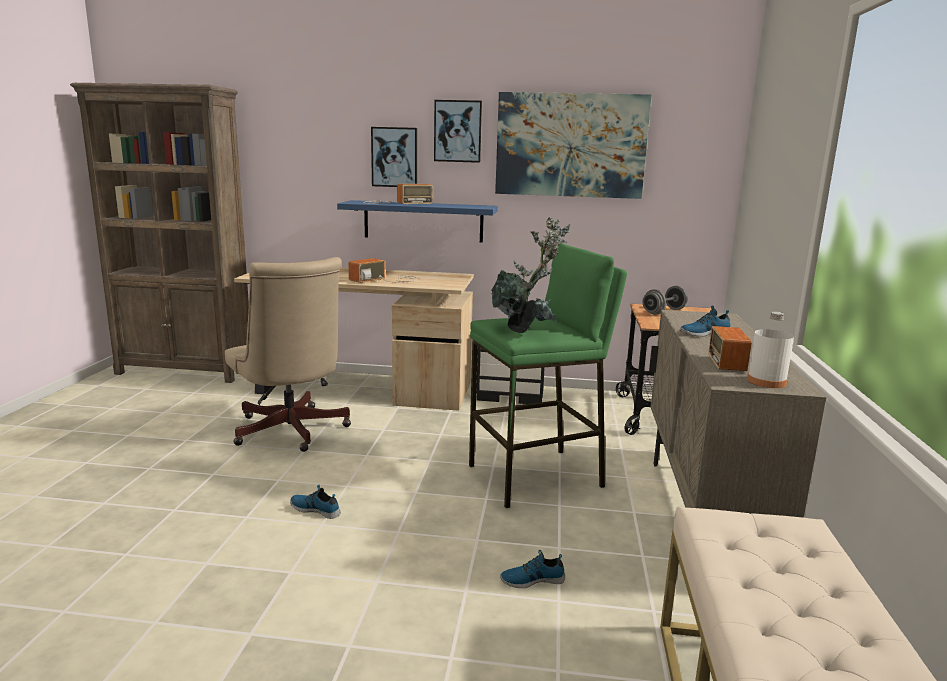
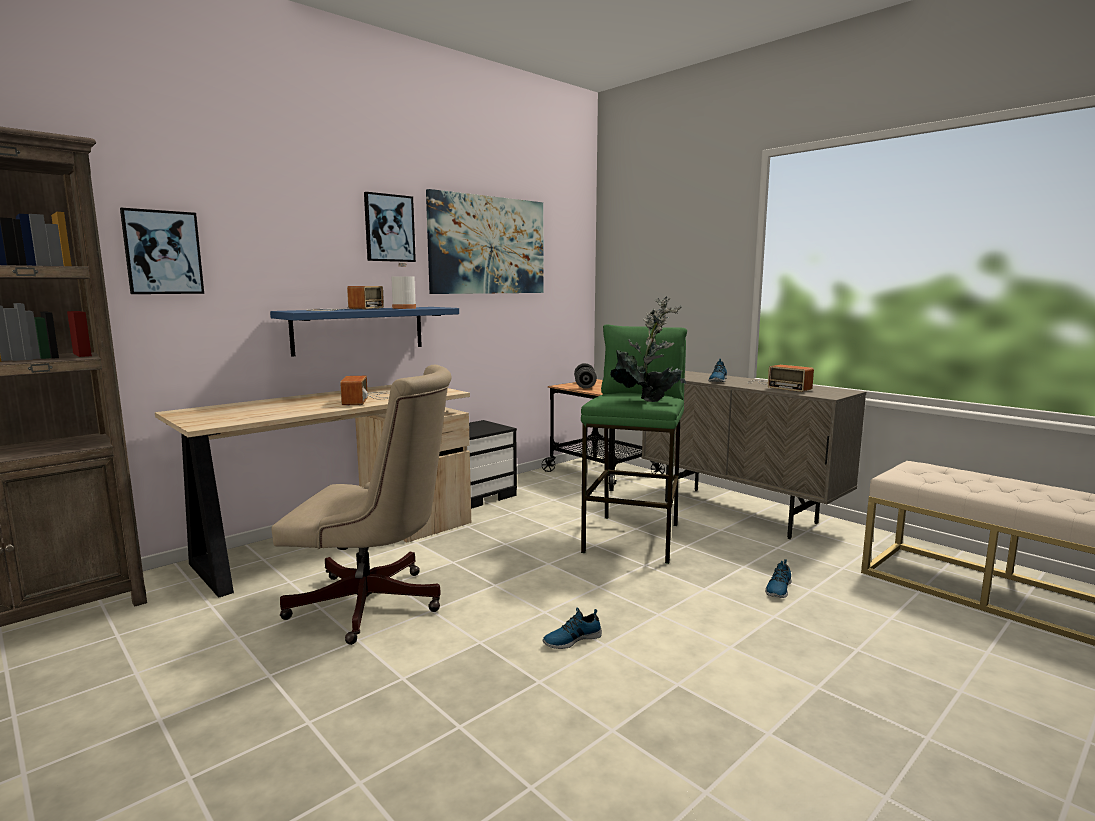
camera: 50 degrees left, 5 degrees down
picture [371,127,417,187] -> picture moved to [120,208,204,294]
white bottle [747,312,794,388] -> white bottle moved to [391,263,416,309]

